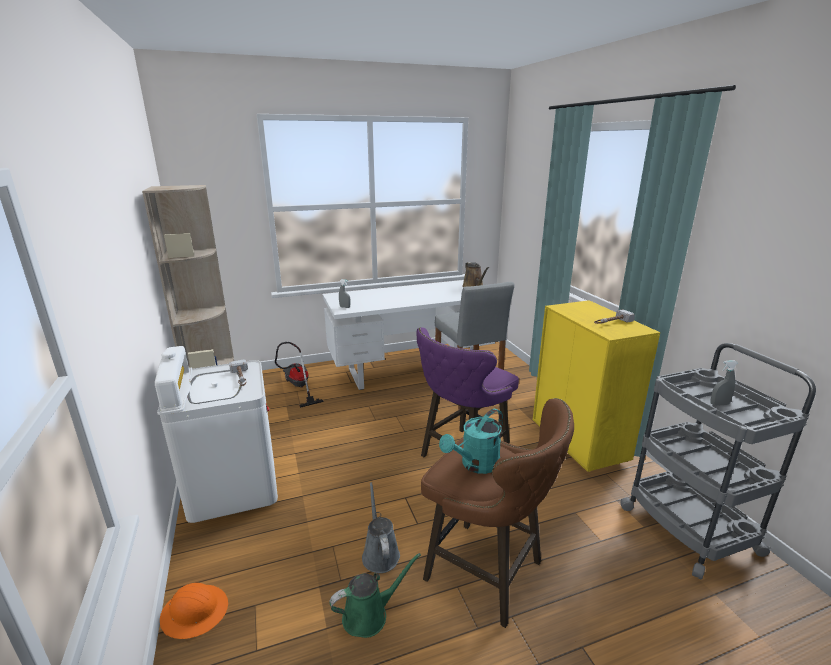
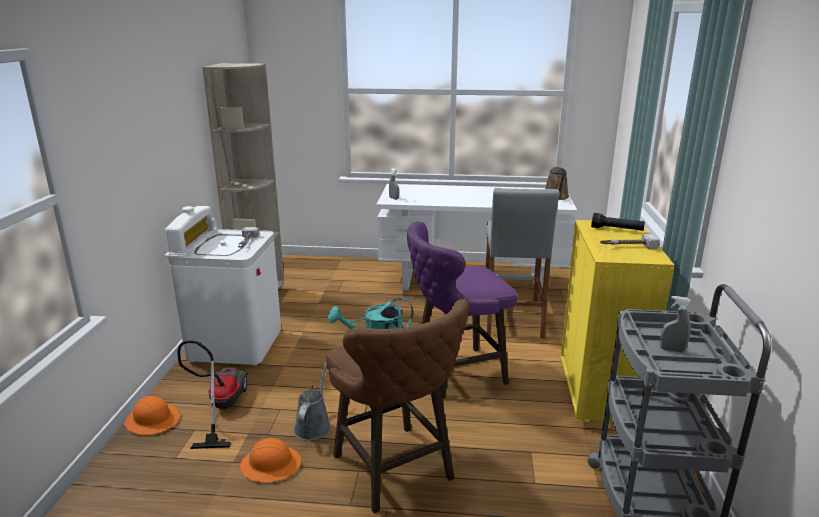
camera: 25 degrees right, 0 degrees up
vacuum cleaner [275,342,324,408] -> vacuum cleaner moved to [177,340,248,449]
green watering can [329,553,421,638] -> orange hard hat [240,438,301,482]
none -> black flashlight [591,213,645,231]

